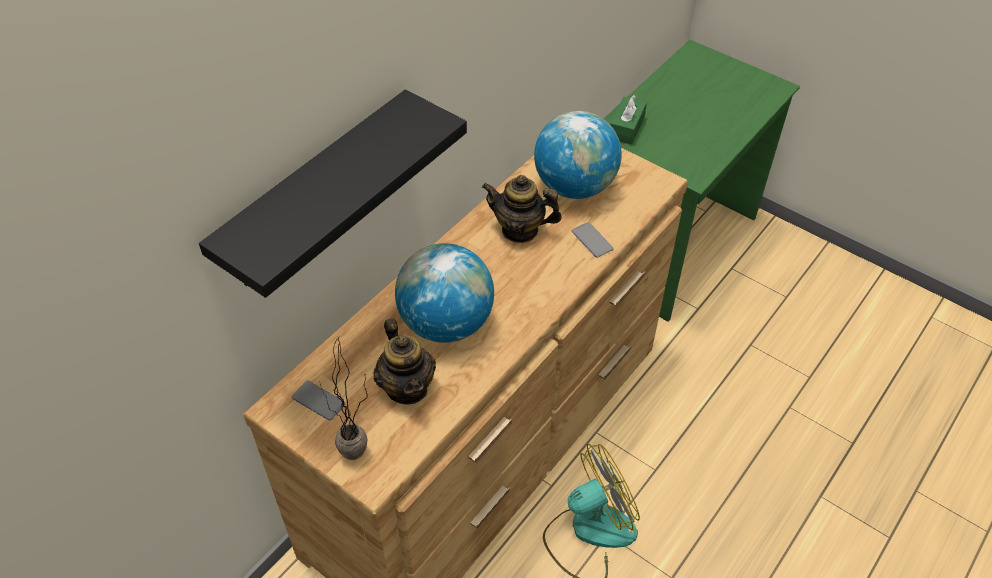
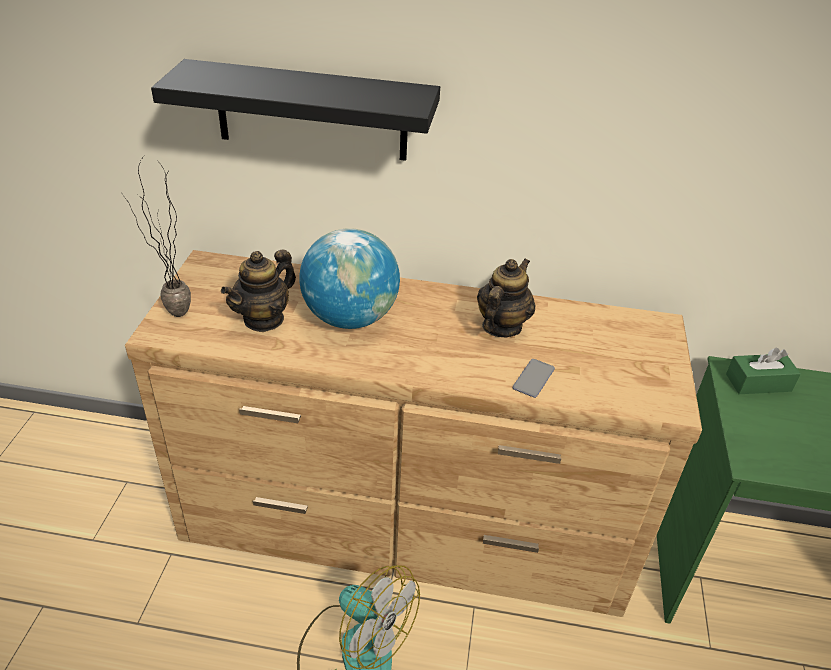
camera: 60 degrees right, 10 degrees down
phone [292,380,345,420] -> none
teapot [482,175,562,243] -> teapot turned 45 degrees clockwise [477,258,536,338]
globe [534,111,622,199] -> none

